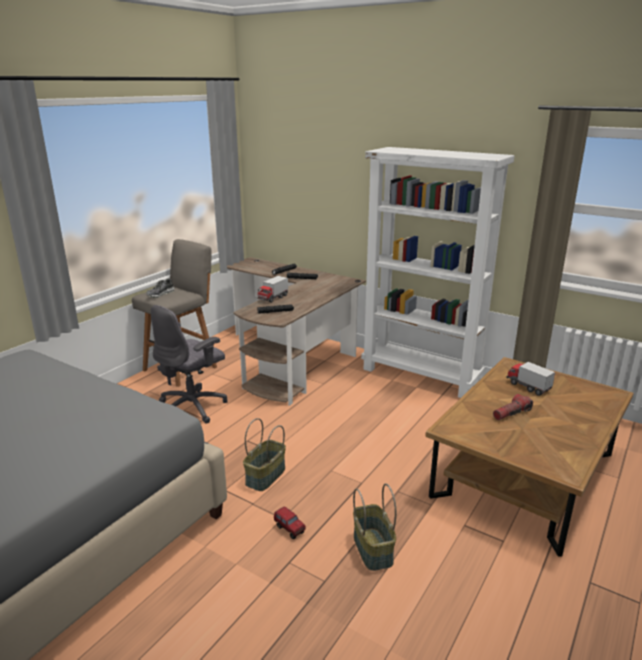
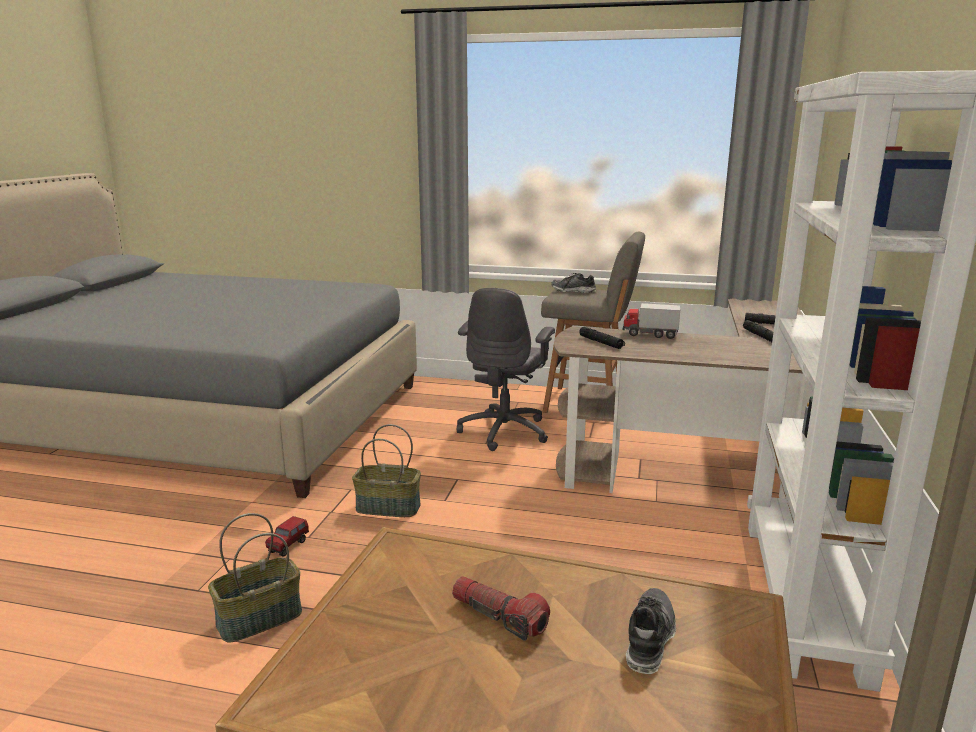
camera: 70 degrees right, 5 degrees down
grey office chair [151,305,228,424] -> grey office chair turned 90 degrees counterclockwise [457,288,555,451]
toy truck [506,362,555,396] -> shoe [626,588,676,674]

